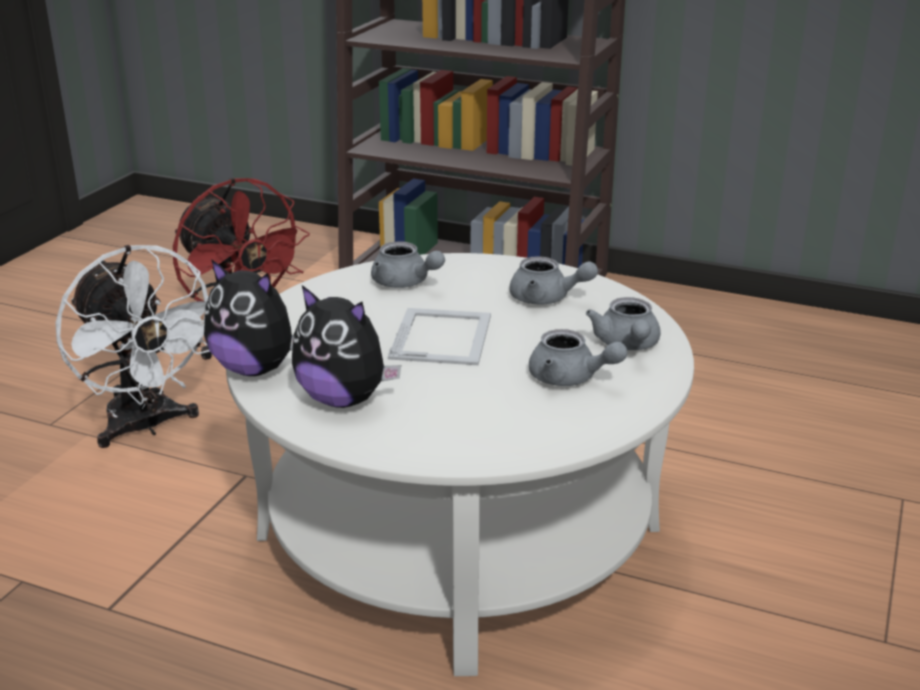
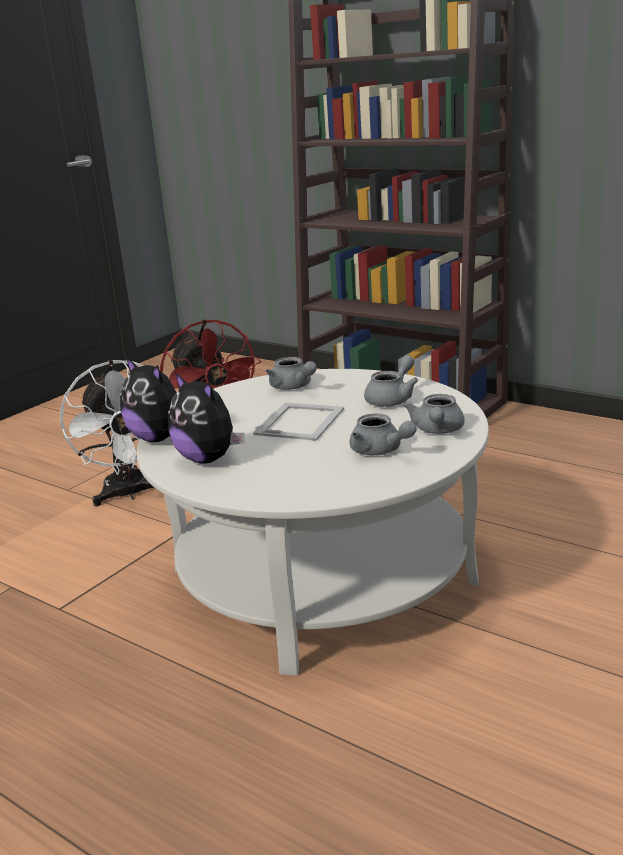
camera: 15 degrees right, 5 degrees down
grey teapot [510,256,598,304] -> grey teapot turned 90 degrees counterclockwise [364,355,418,407]

